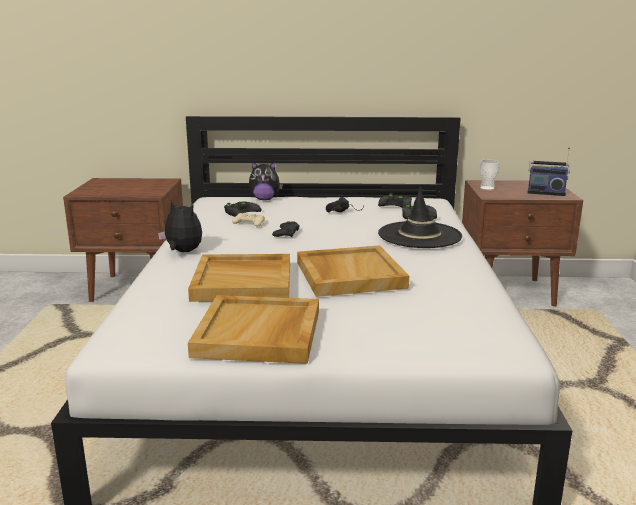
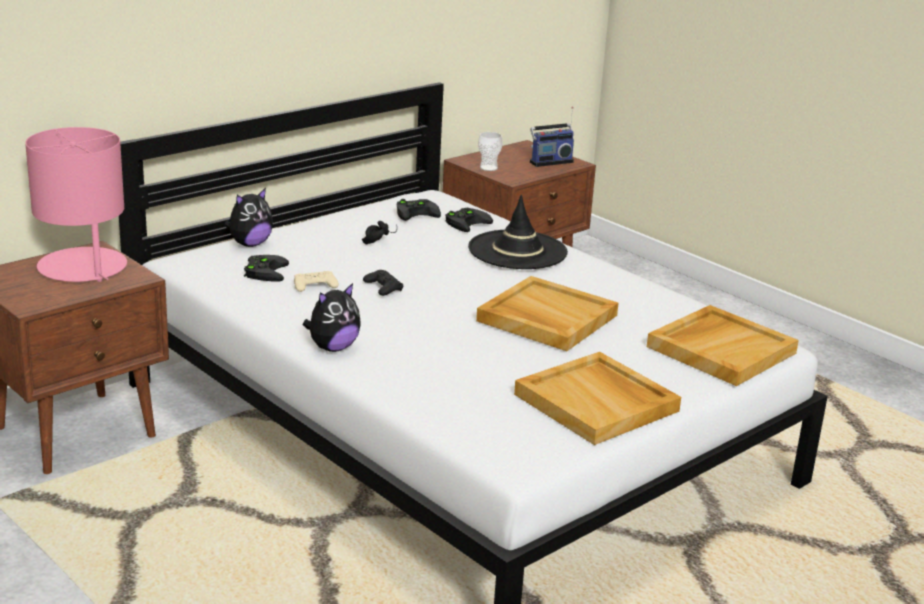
camera: 45 degrees left, 5 degrees up
plush toy [158,200,202,252] -> plush toy turned 150 degrees clockwise [303,283,361,352]
beige tray [188,254,290,302] -> beige tray moved to [647,305,799,386]
none -> pink table lamp [25,127,127,282]

